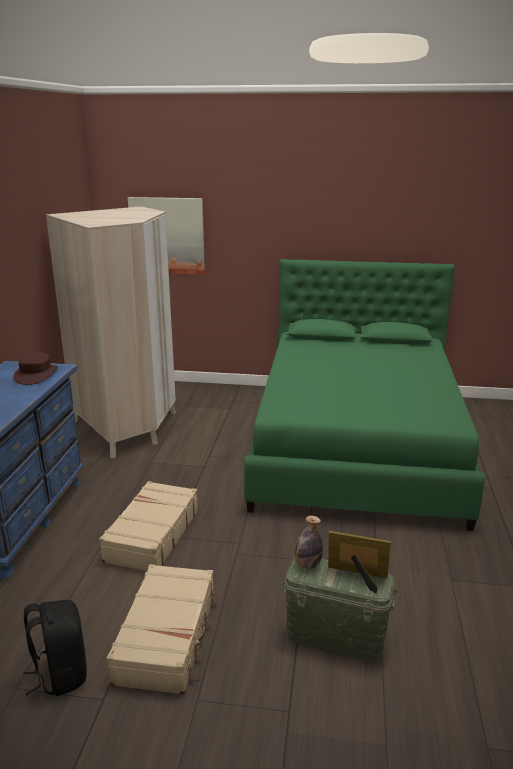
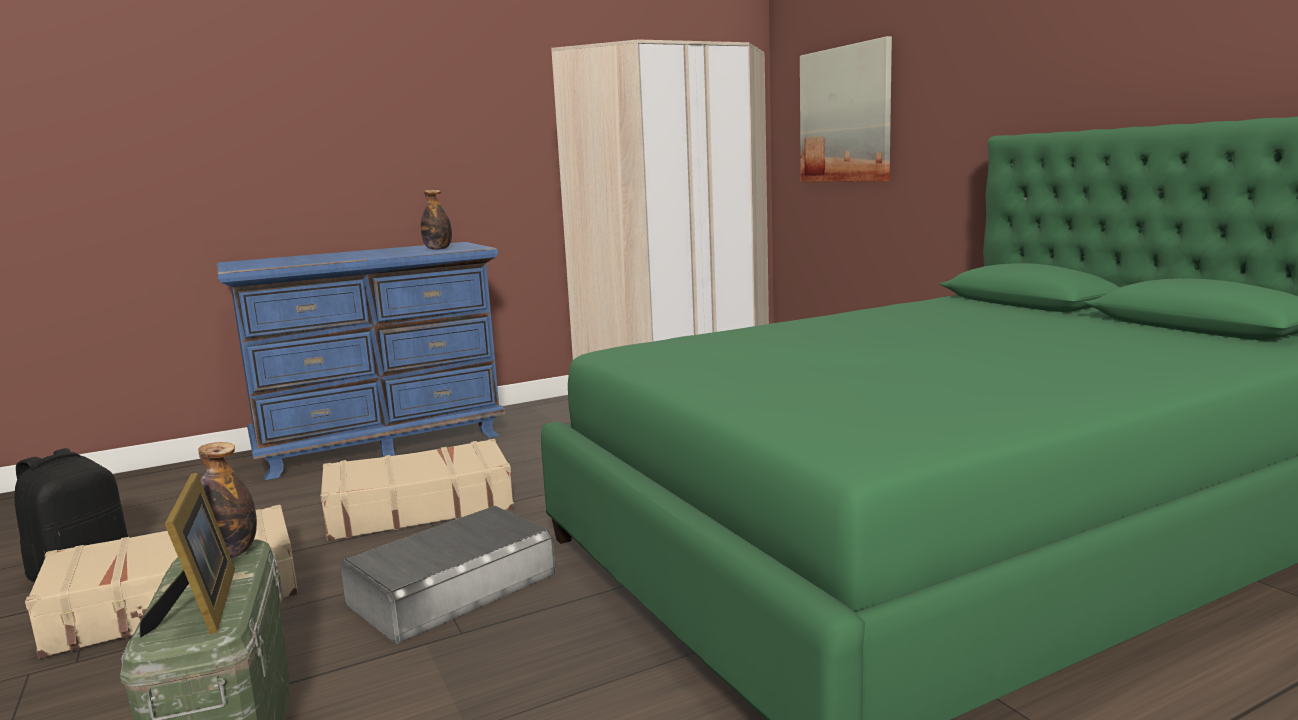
camera: 55 degrees right, 10 degrees down
brown hat [13,352,58,385] -> bottle [421,190,452,250]
none -> grey storage box [340,506,555,644]

